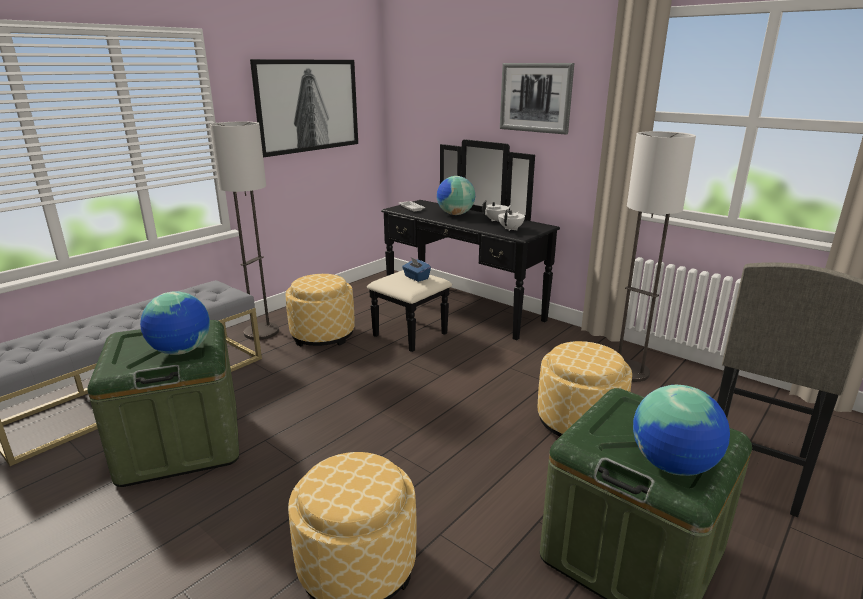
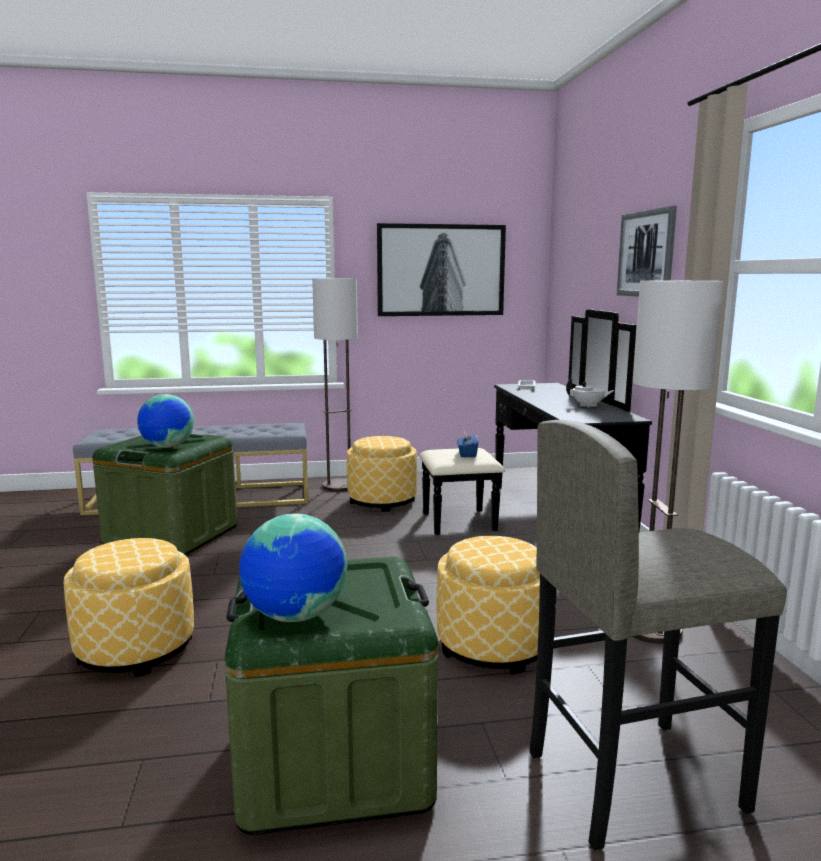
camera: 40 degrees right, 10 degrees down
globe [437,176,475,215] -> none
white teapot [498,209,525,231] -> none

